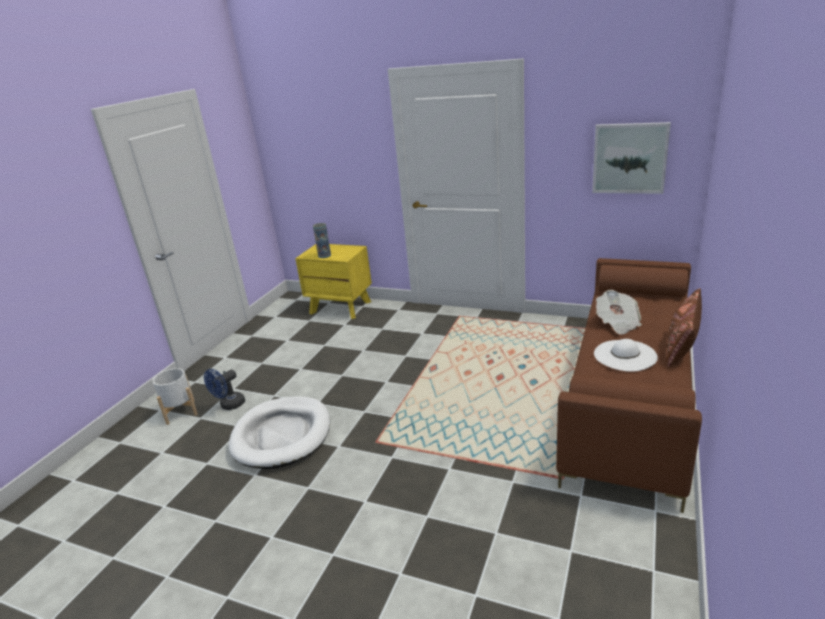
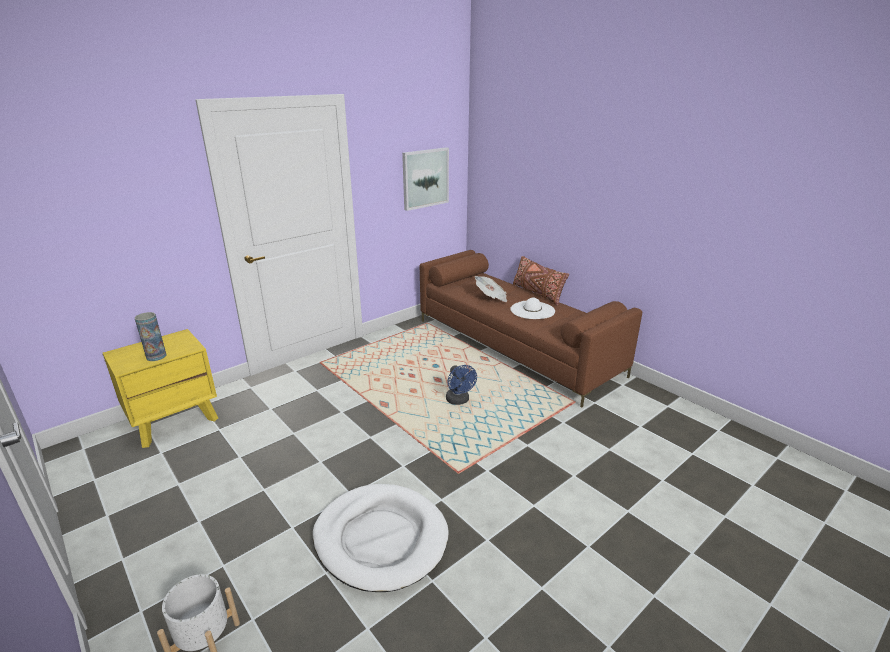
camera: 65 degrees left, 0 degrees up
blue fan [204,369,245,410] -> blue fan moved to [446,365,477,405]

